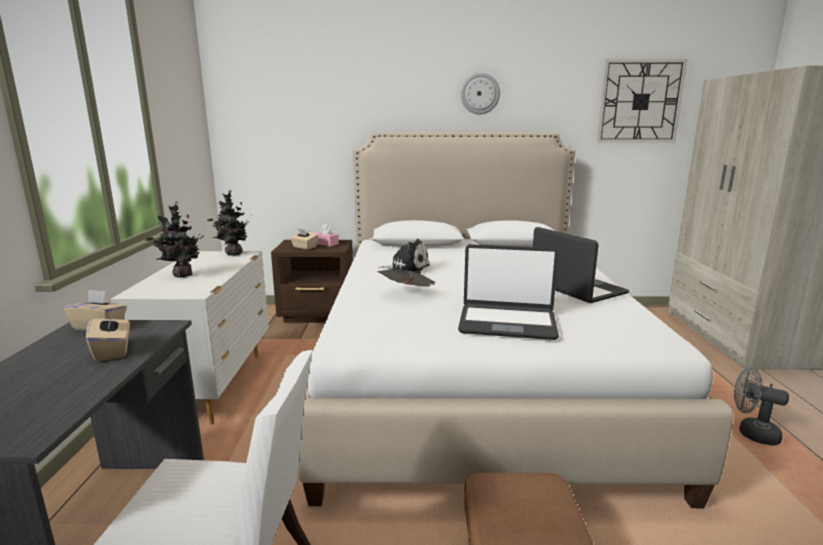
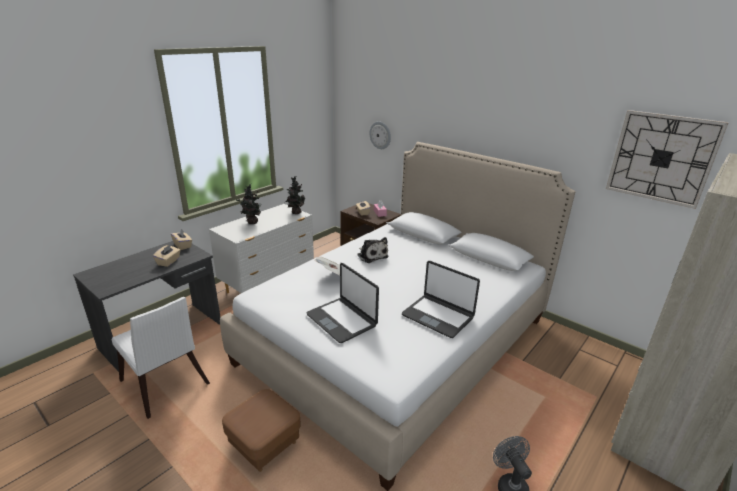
camera: 40 degrees right, 10 degrees up
wall clock [461,73,500,114] -> wall clock moved to [369,121,391,149]
laptop [533,227,629,303] -> laptop turned 120 degrees clockwise [402,261,480,338]

